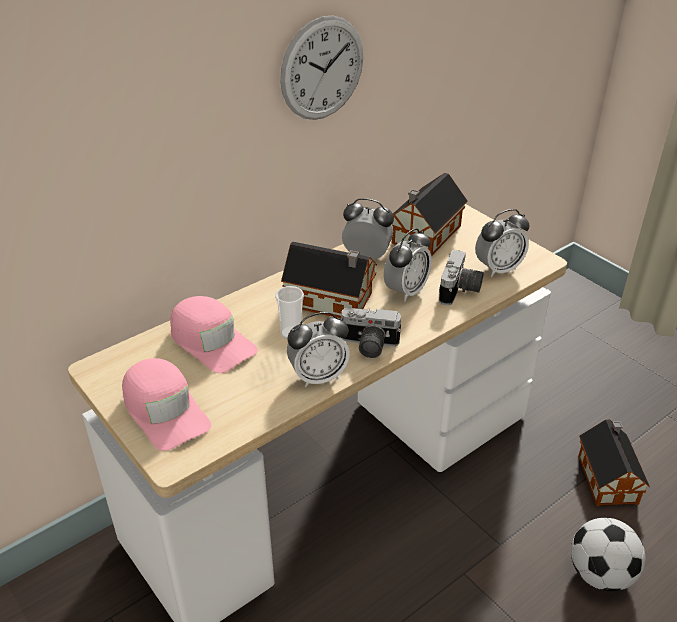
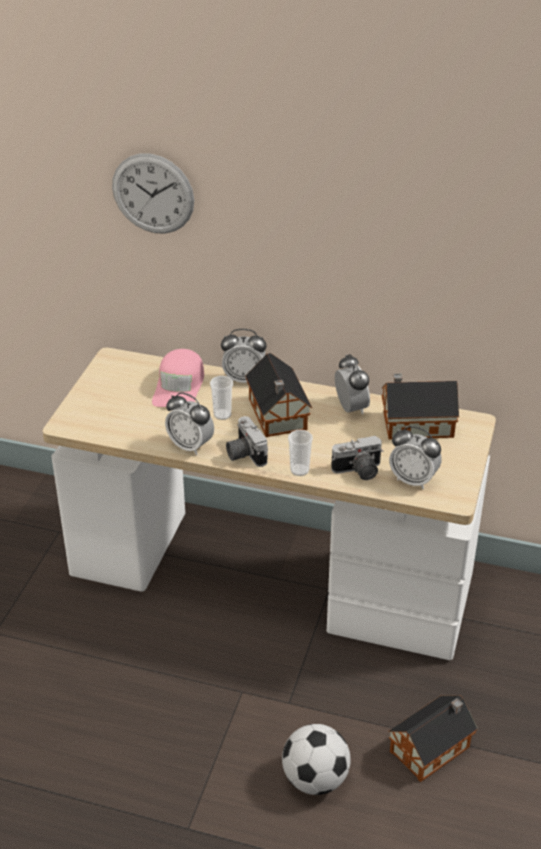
camera: 55 degrees right, 0 degrees up
pink cap [122,358,211,451] -> none
wall clock [280,16,363,120] -> wall clock moved to [112,154,194,234]
alarm clock [384,228,432,302] -> alarm clock moved to [221,329,267,383]
none -> cup [288,430,313,476]

